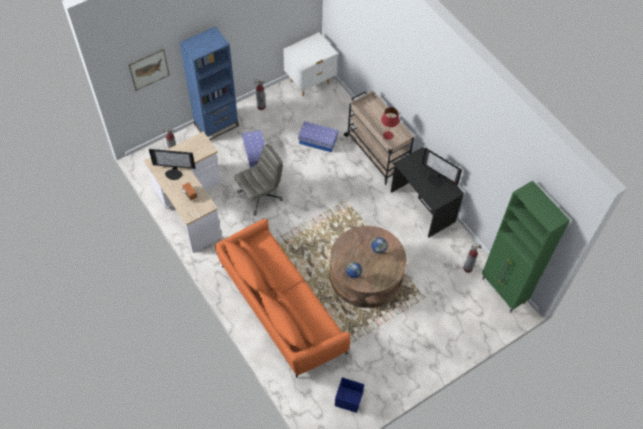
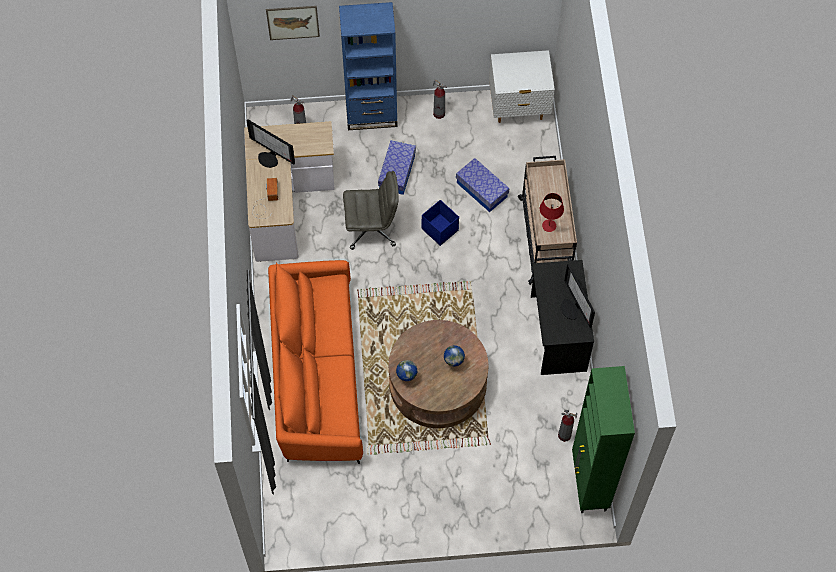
camera: 30 degrees right, 5 degrees up
blue storage box [335,377,365,413] -> blue storage box moved to [422,200,459,246]

